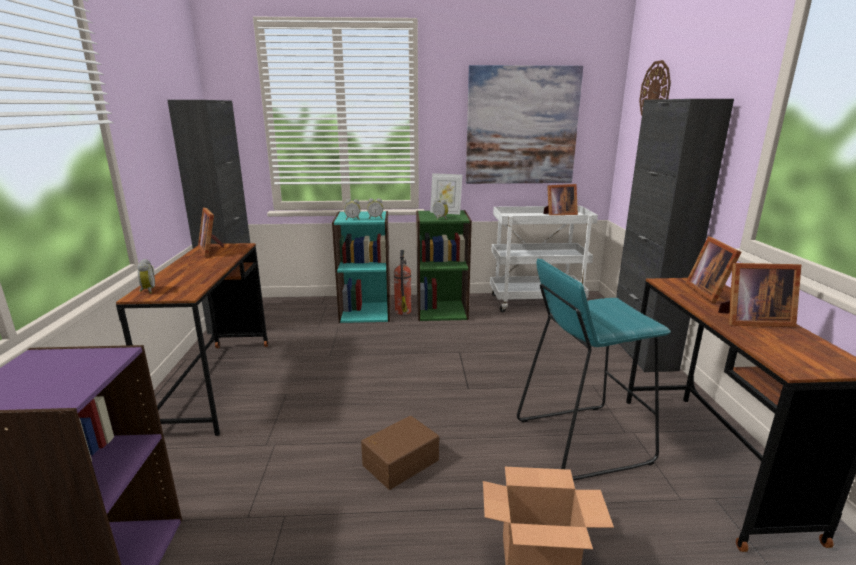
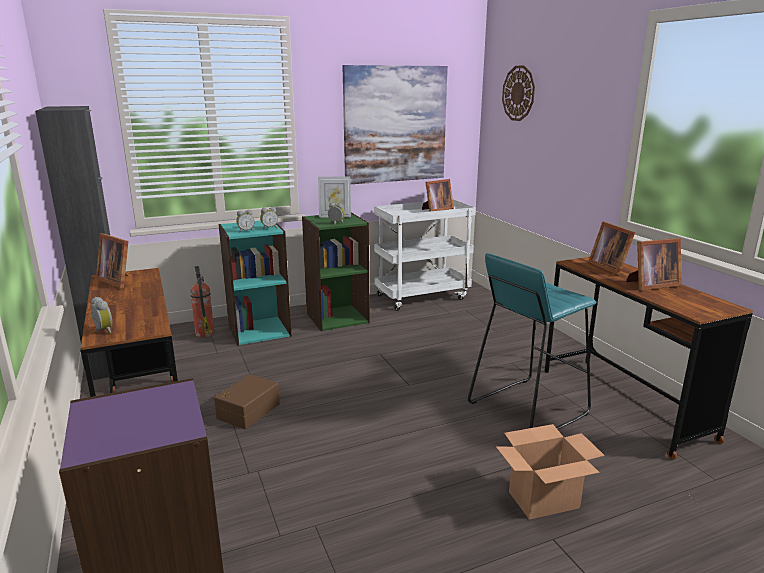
camera: 20 degrees left, 0 degrees up
brown storage box [361,416,439,490] -> brown storage box moved to [214,374,280,429]
fire extinguisher [394,250,411,315] -> fire extinguisher moved to [190,266,214,337]
black cabinet [616,99,734,372] -> none

